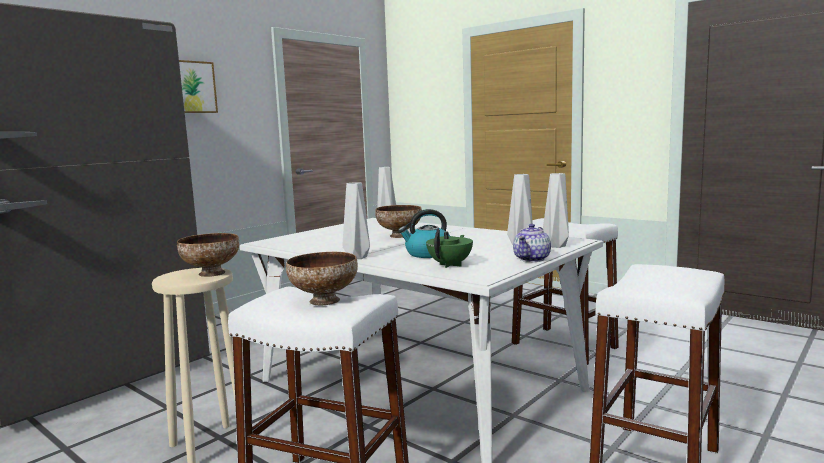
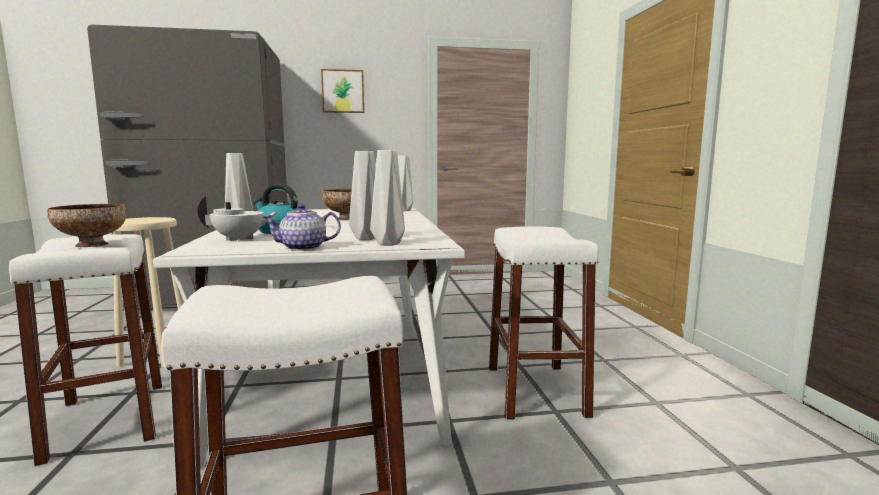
camera: 40 degrees right, 0 degrees up
bowl [177,233,239,277] -> none
green teapot [426,229,473,268] -> white teapot [198,196,278,242]

